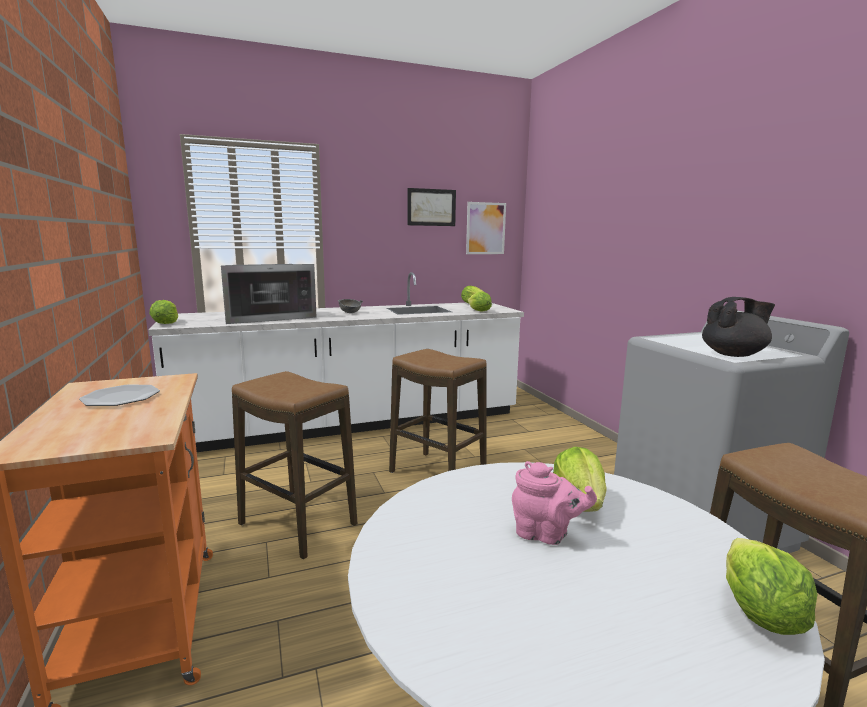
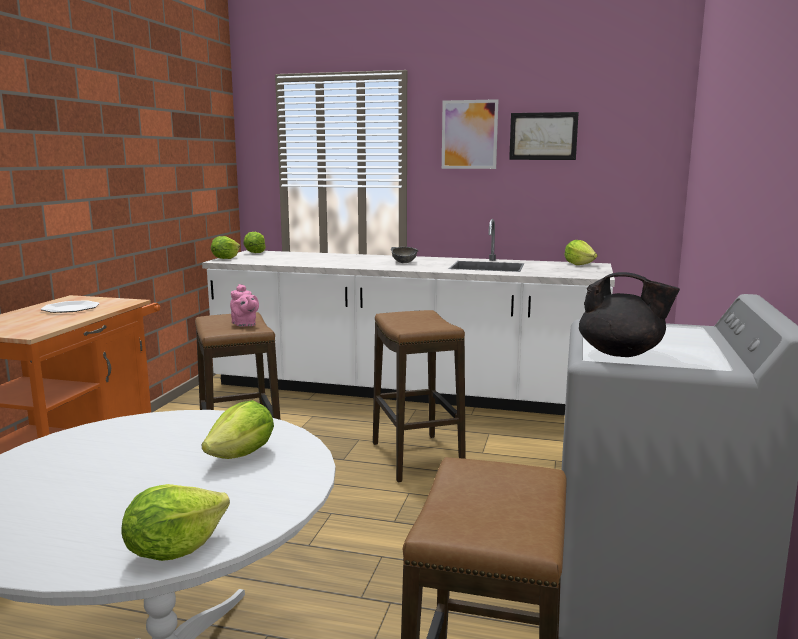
camera: 35 degrees right, 0 degrees up
microwave [221,264,317,324] -> none
picture [466,202,506,254] -> picture moved to [442,99,498,169]
lettuce [468,292,492,312] -> lettuce moved to [243,232,266,253]
pink teapot [512,461,597,545] -> pink teapot moved to [230,284,259,327]

